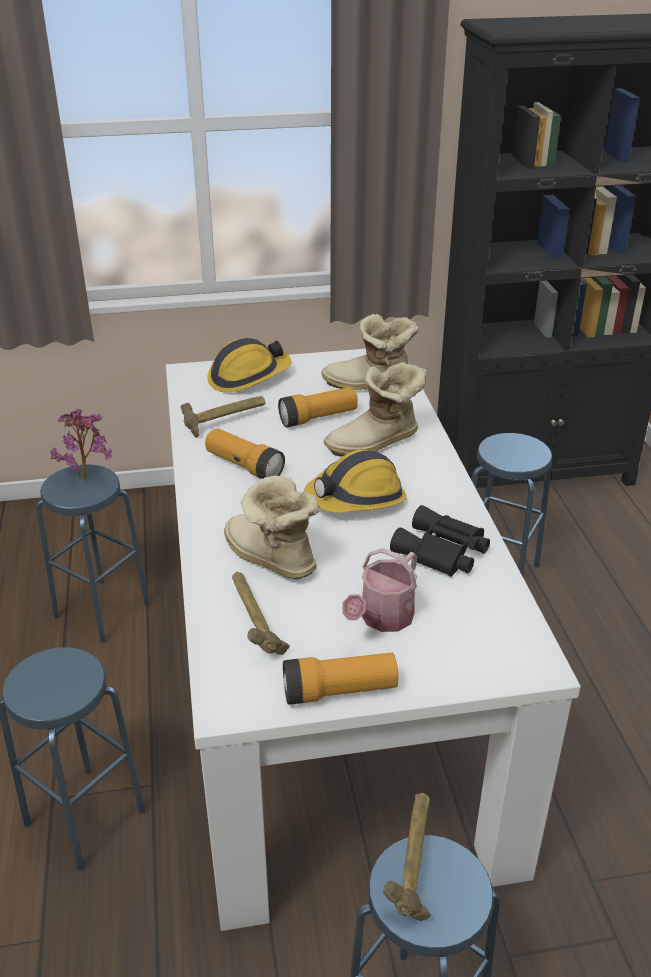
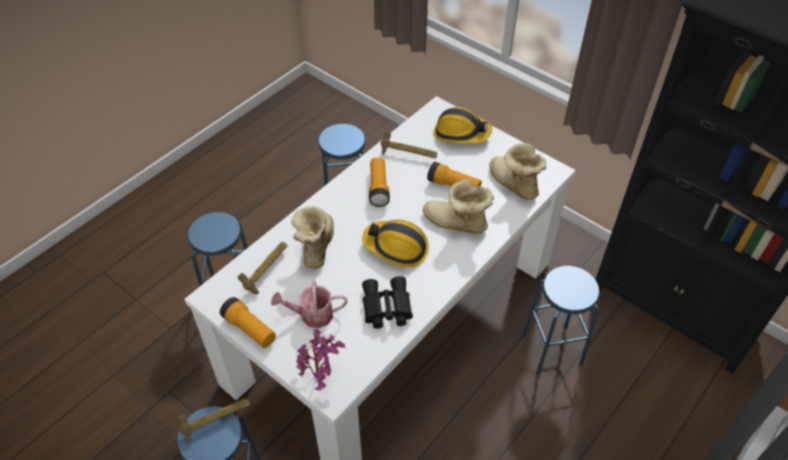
camera: 50 degrees right, 15 degrees up
potted plant [50,409,113,479] -> potted plant moved to [296,329,346,390]

